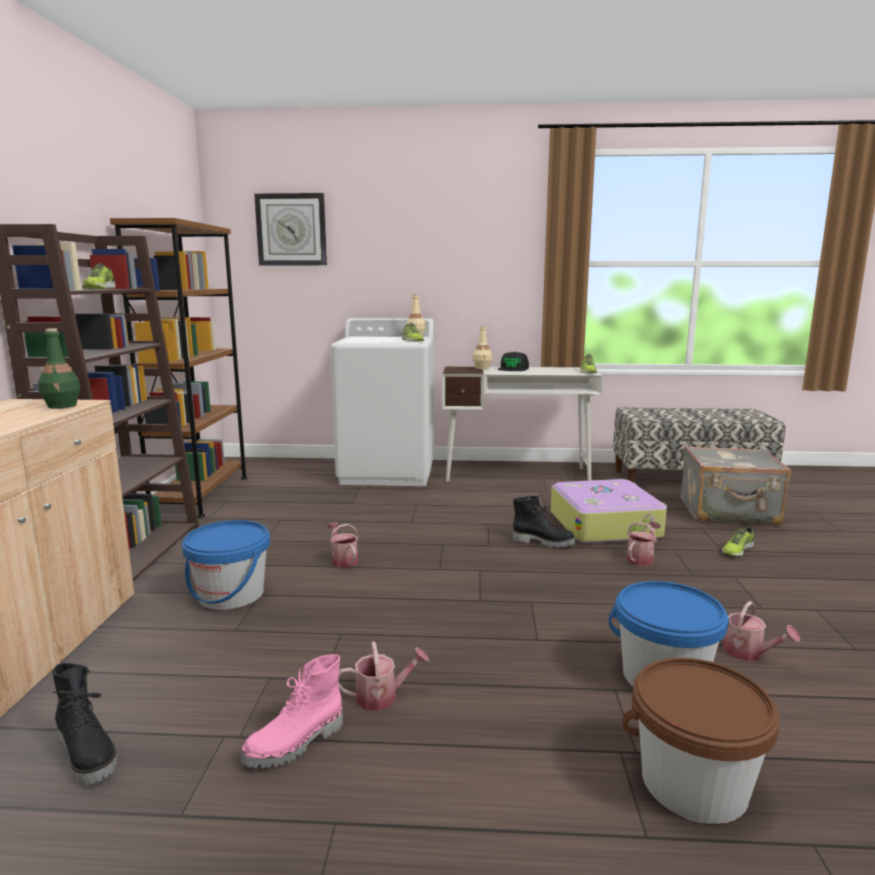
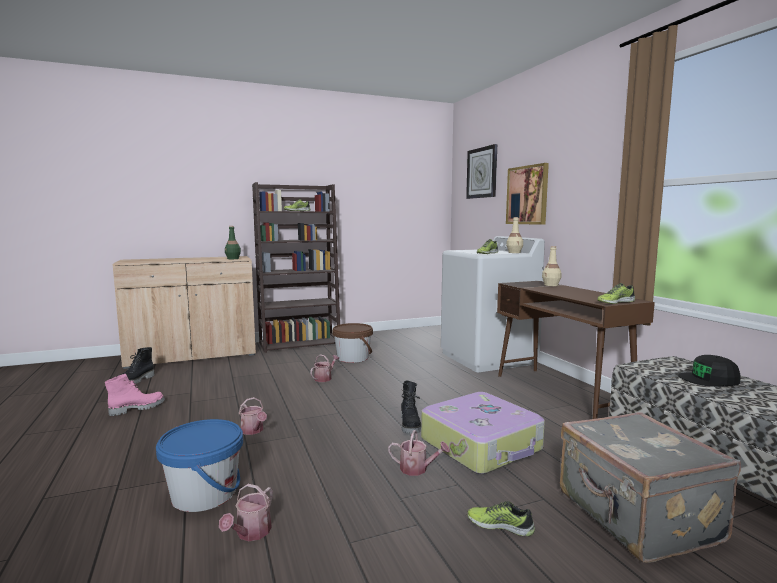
camera: 65 degrees right, 5 degrees down
brown bookcase [110,218,248,518] -> none
blue bucket [182,520,270,610] -> none
pink boot [240,654,343,768] -> pink boot turned 120 degrees clockwise [105,374,165,416]
watering can [338,642,429,711] -> watering can moved to [239,397,267,435]
white desk [442,366,603,482] -> brown desk [497,281,655,419]
black cap [498,352,529,371] -> black cap moved to [678,355,741,387]
brown bucket [622,658,780,824] -> brown bucket moved to [332,323,373,363]
none -> picture [506,163,549,225]

